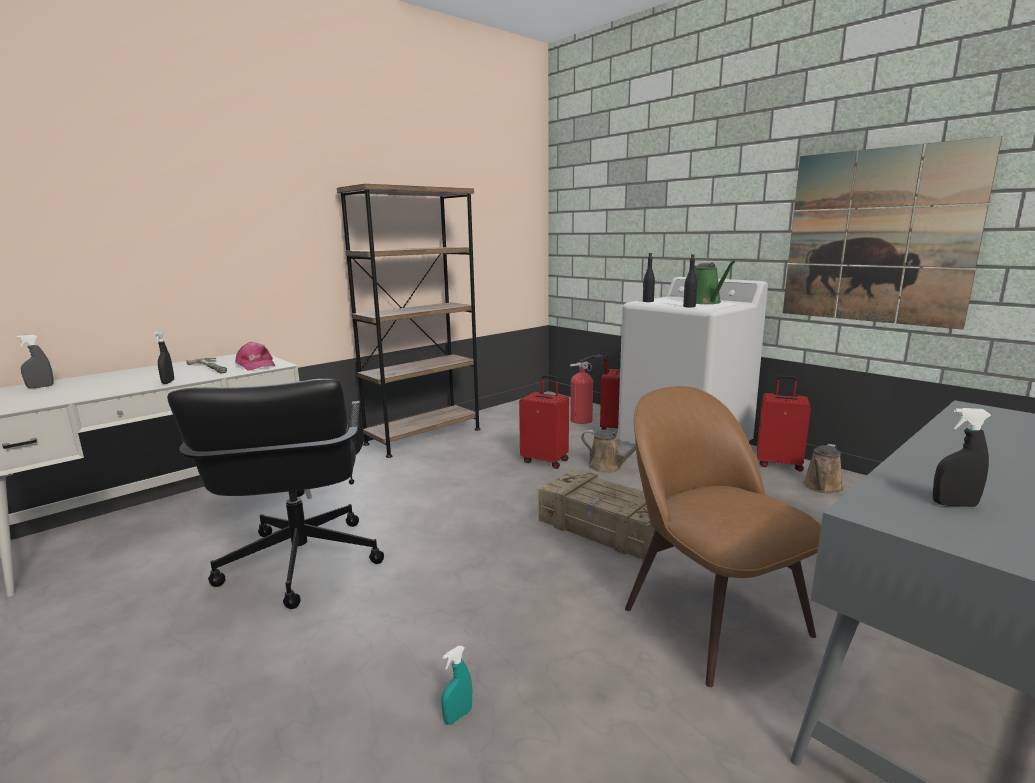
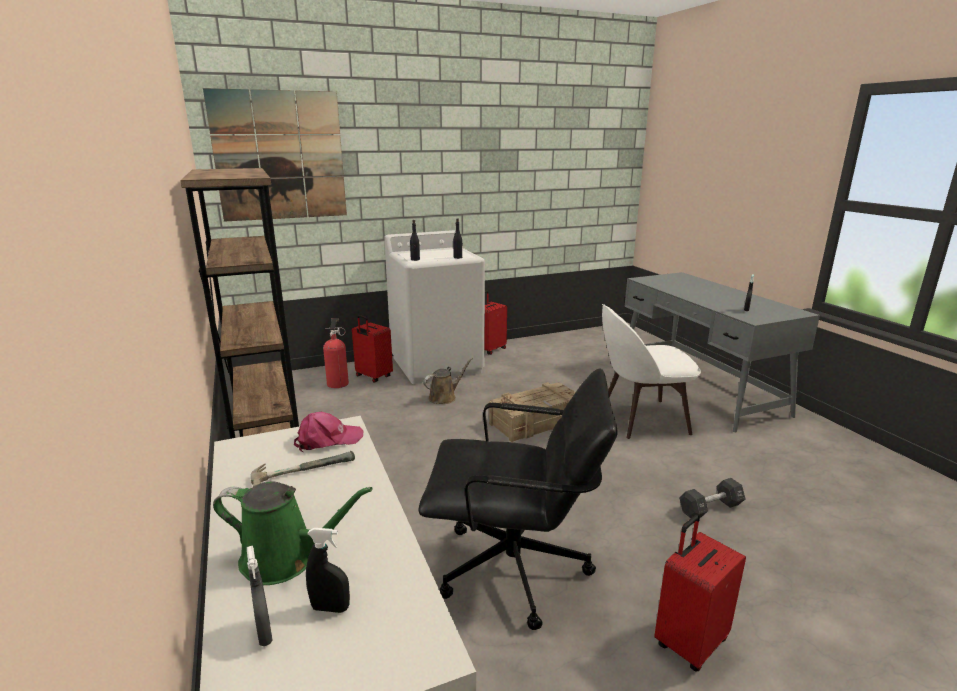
camera: 70 degrees left, 5 degrees up
black spray bottle [154,330,174,384] -> black spray bottle moved to [306,528,350,613]
turquoise spray bottle [442,646,472,725] -> black dumbbell [679,478,745,518]
red suitcase [519,375,569,469] -> red suitcase moved to [654,515,746,672]
brown chair [625,386,821,687] -> white chair [602,304,701,439]
green watering can [694,261,735,304] -> green watering can moved to [213,482,373,585]
picture [783,136,1002,330] -> picture moved to [203,88,347,222]
brown watering can [803,444,844,494] -> none

